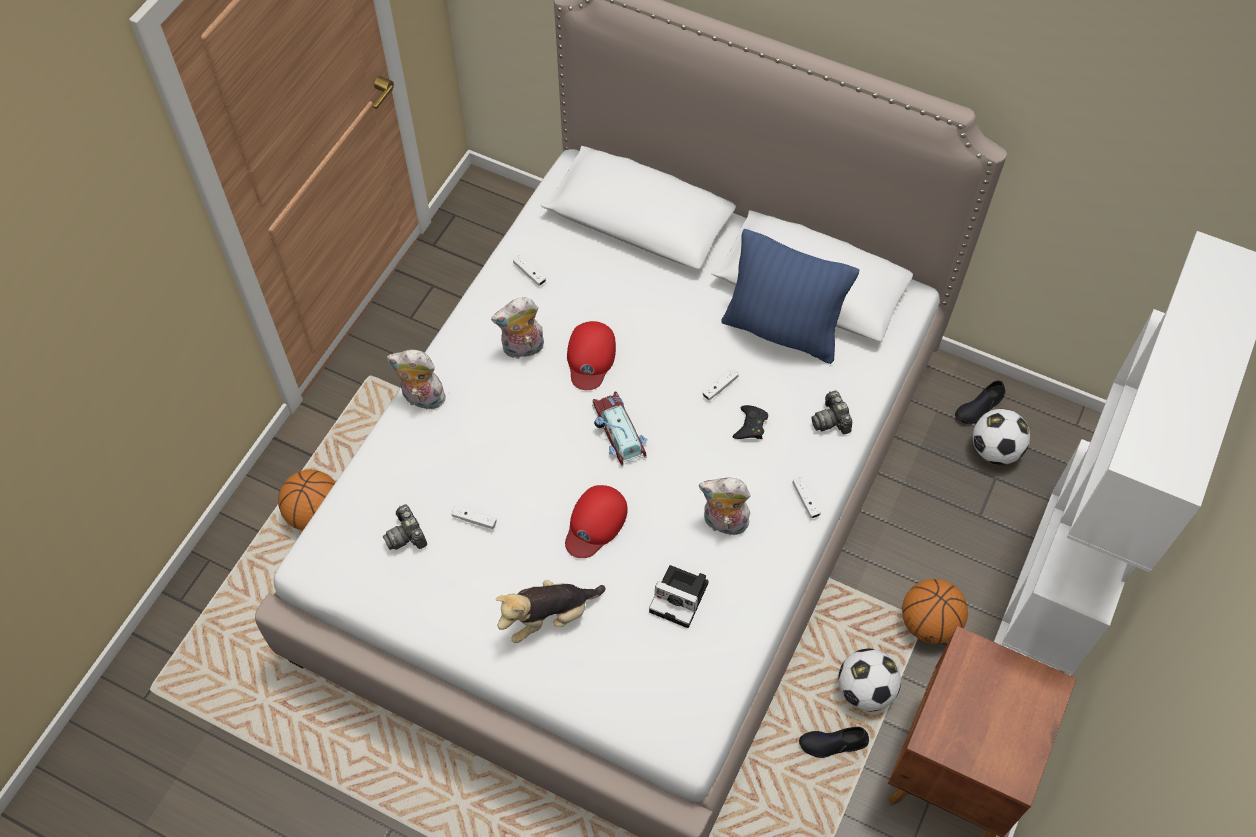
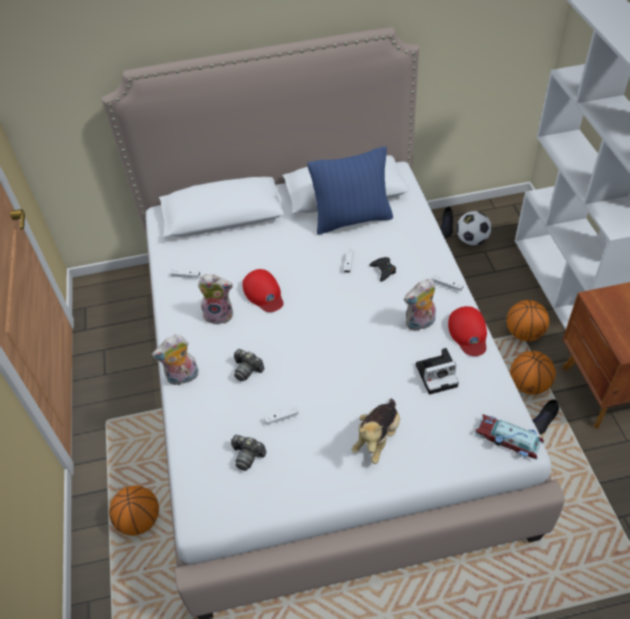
camera: 35 degrees left, 10 degrees down
plush toy [491,297,544,359] -> plush toy turned 120 degrees counterclockwise [198,274,233,325]
red cap [565,485,627,558] -> red cap moved to [448,306,487,356]
toy car [592,391,647,467] -> toy car moved to [475,414,544,460]
camera [811,391,852,434] -> camera moved to [234,349,265,381]
football [838,648,901,711] -> basketball [510,351,556,395]

